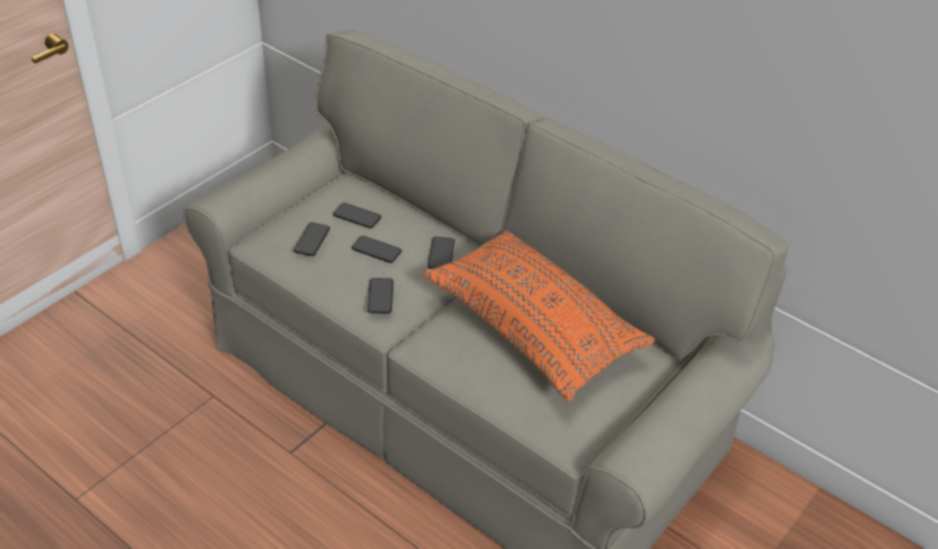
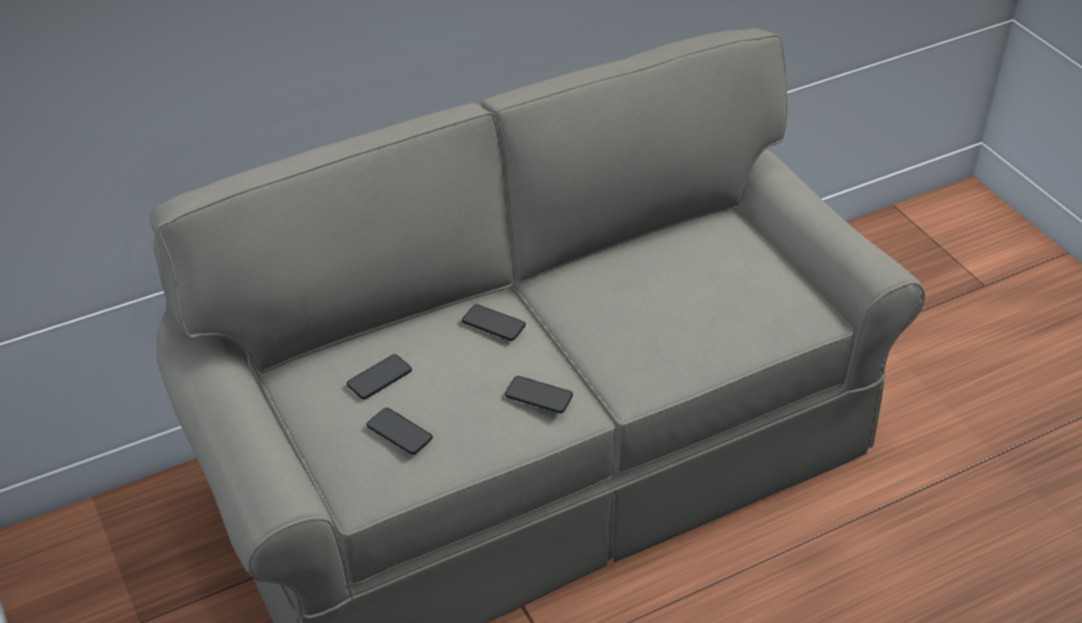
camera: 65 degrees left, 0 degrees up
phone [352,236,402,263] -> none
orange pillow [423,230,655,401] -> none

